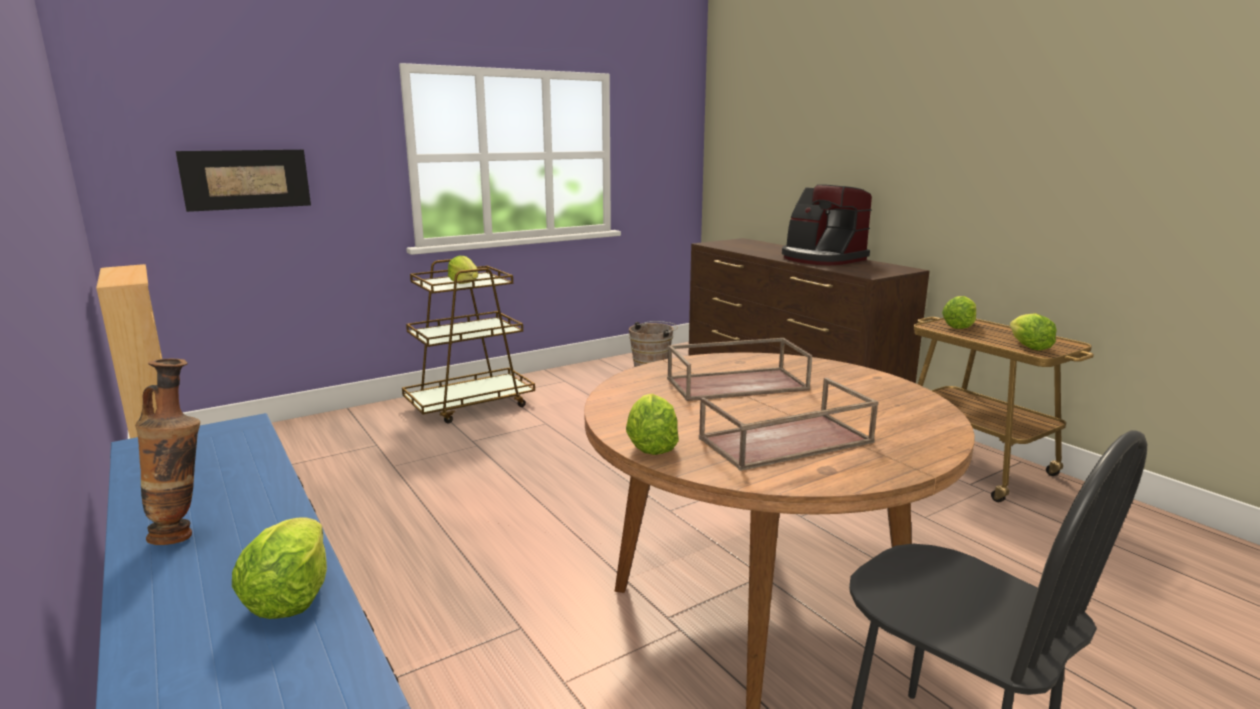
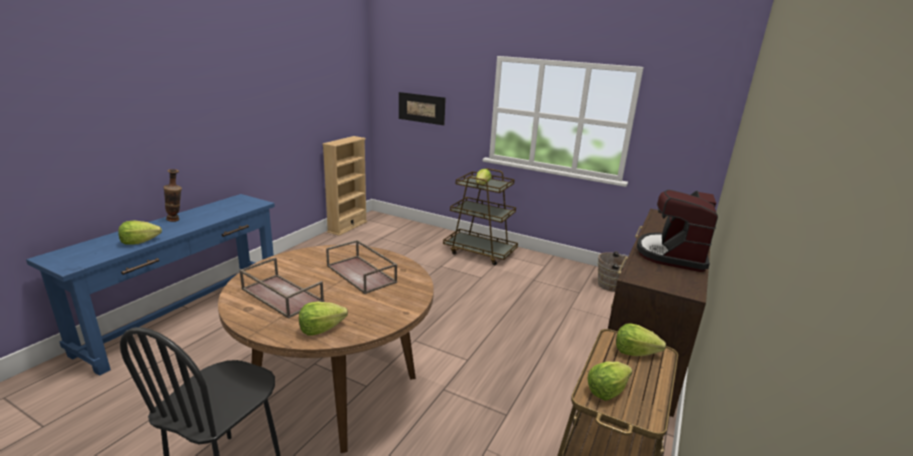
camera: 60 degrees right, 5 degrees up
lettuce [626,394,679,455] -> lettuce moved to [299,301,348,336]

